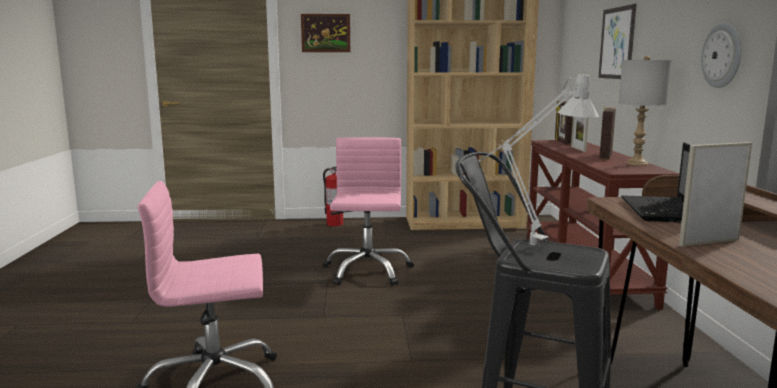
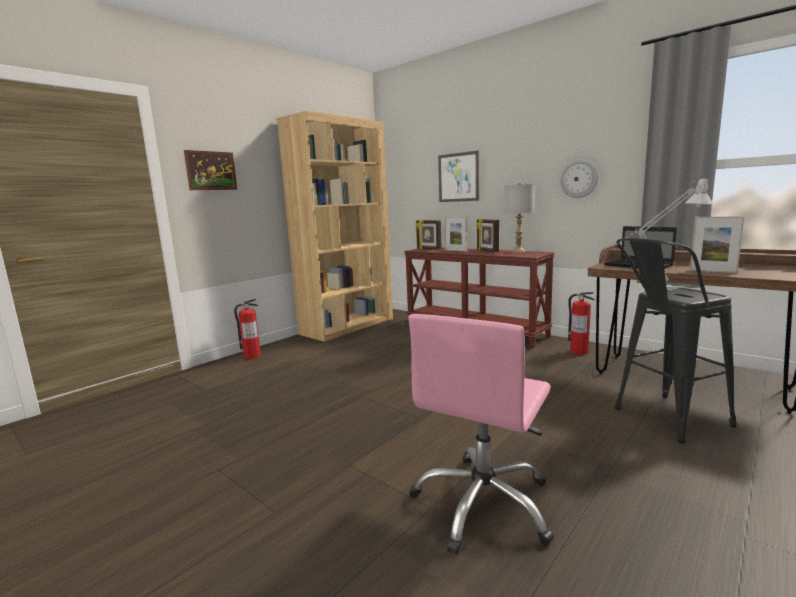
camera: 45 degrees left, 0 degrees up
pink office chair [323,137,414,286] -> none
picture frame [679,142,752,247] -> picture frame turned 75 degrees counterclockwise [690,216,745,273]
none -> fire extinguisher [568,292,594,355]

